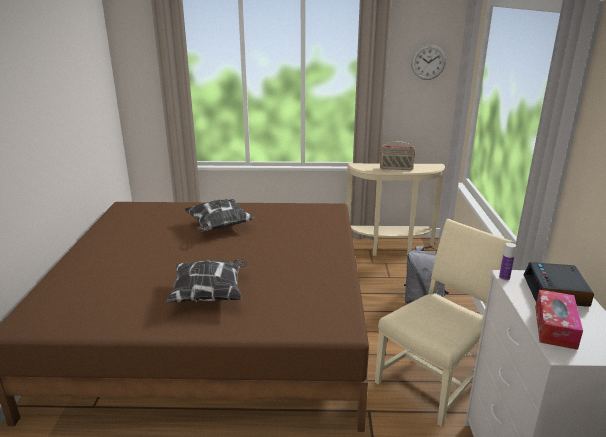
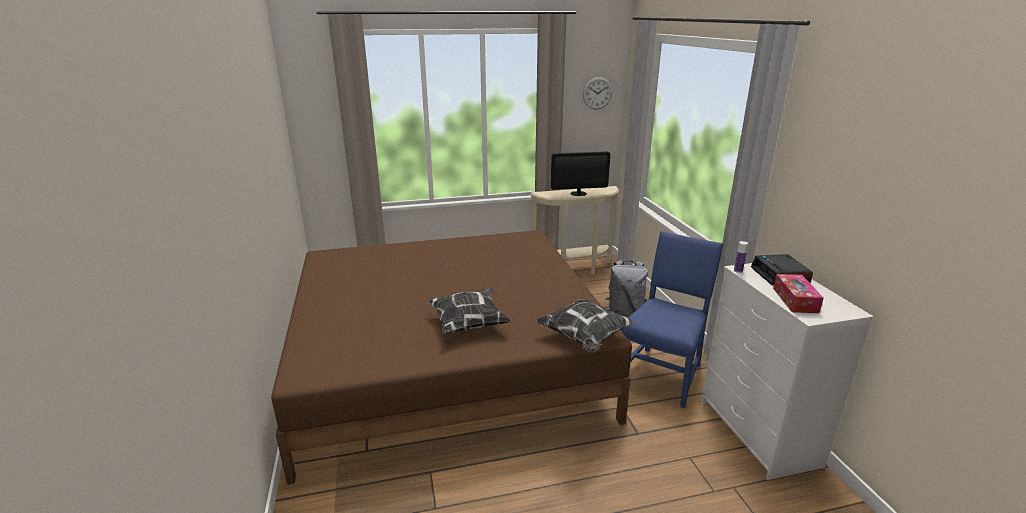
camera: 15 degrees left, 0 degrees up
pillow [184,199,255,232] -> pillow moved to [536,297,635,352]
beige chair [375,219,514,427] -> blue chair [620,231,723,408]
radio [380,141,415,170] -> monitor [551,151,610,196]

